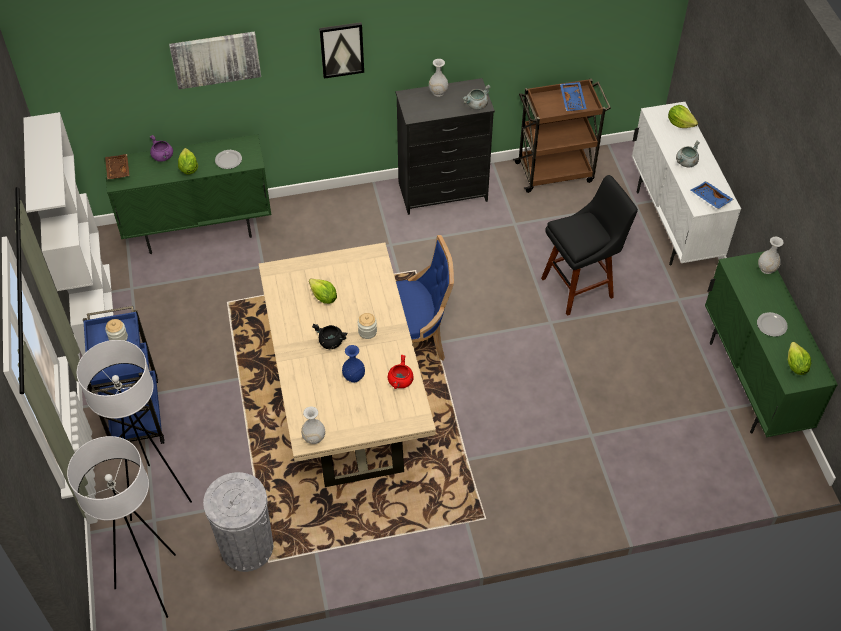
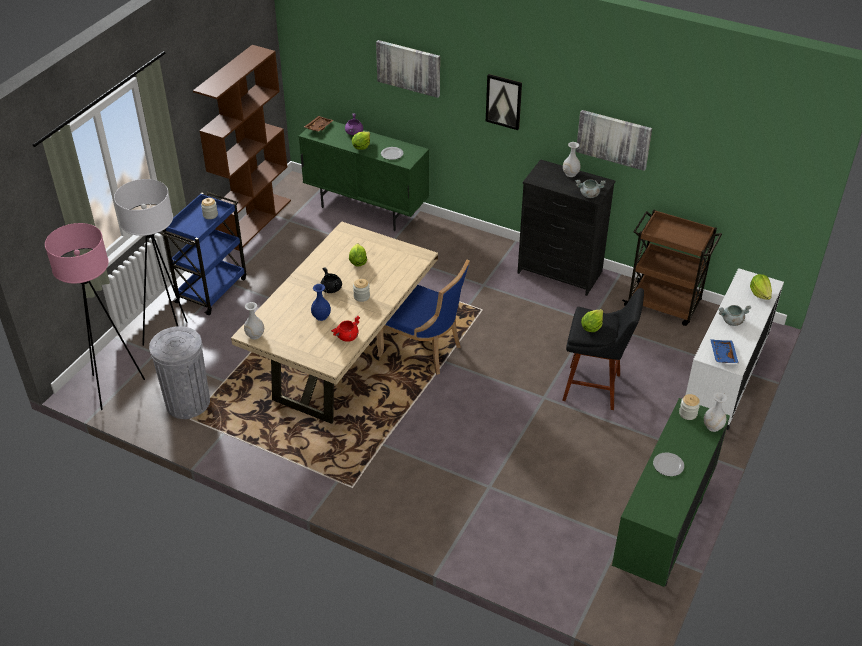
camera: 40 degrees right, 10 degrees down
white bookcase [23,112,114,356] -> brown bookcase [193,45,291,251]
white floor lamp [67,436,176,618] -> pink floor lamp [45,223,145,410]
blue tray [560,82,587,111] -> none
lettuce [788,342,811,375] -> lettuce moved to [581,309,603,332]
none -> picture [576,110,652,171]
none -> jar [679,394,700,420]

